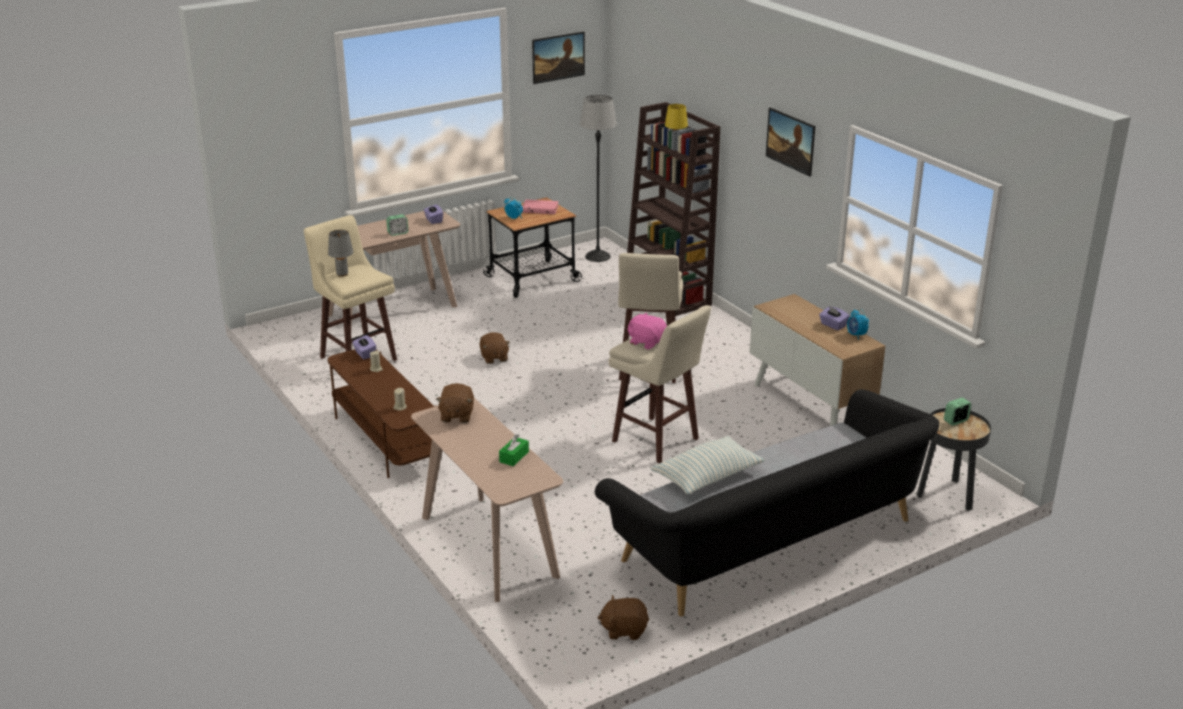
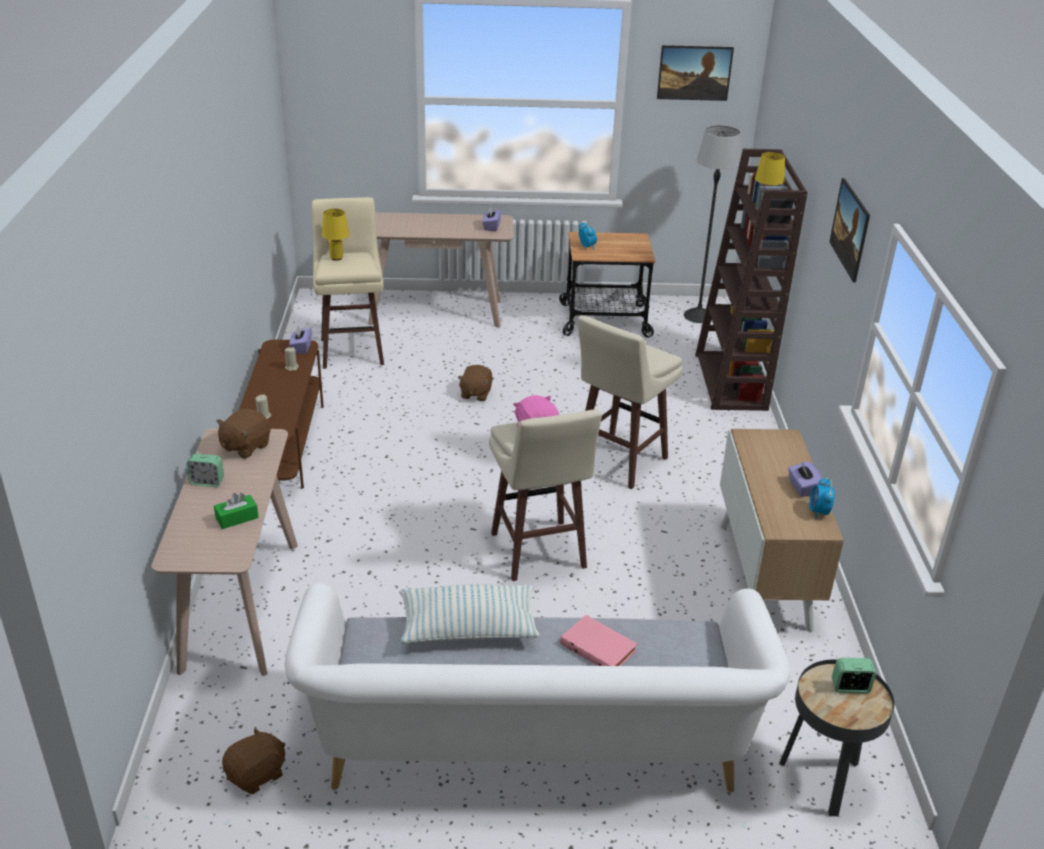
camera: 30 degrees right, 5 degrees up
grey table lamp [328,230,353,277] -> yellow table lamp [322,209,349,261]
alarm clock [386,214,408,236] -> alarm clock moved to [186,454,224,487]
pink book [522,199,559,214] -> pink book moved to [560,615,637,666]
black sofa [595,389,939,617] -> white sofa [285,584,790,792]
brown plush toy [597,595,649,640] -> brown plush toy turned 105 degrees clockwise [222,727,285,794]

